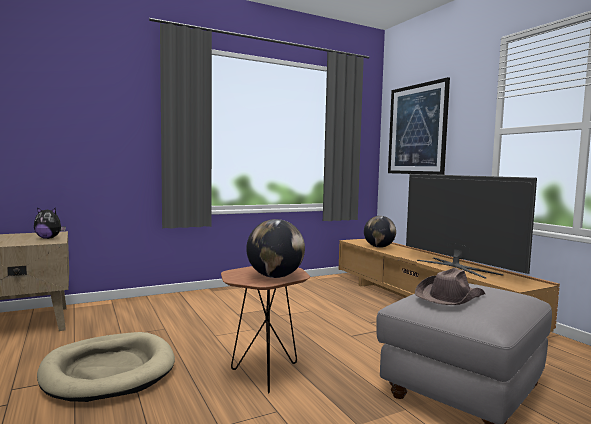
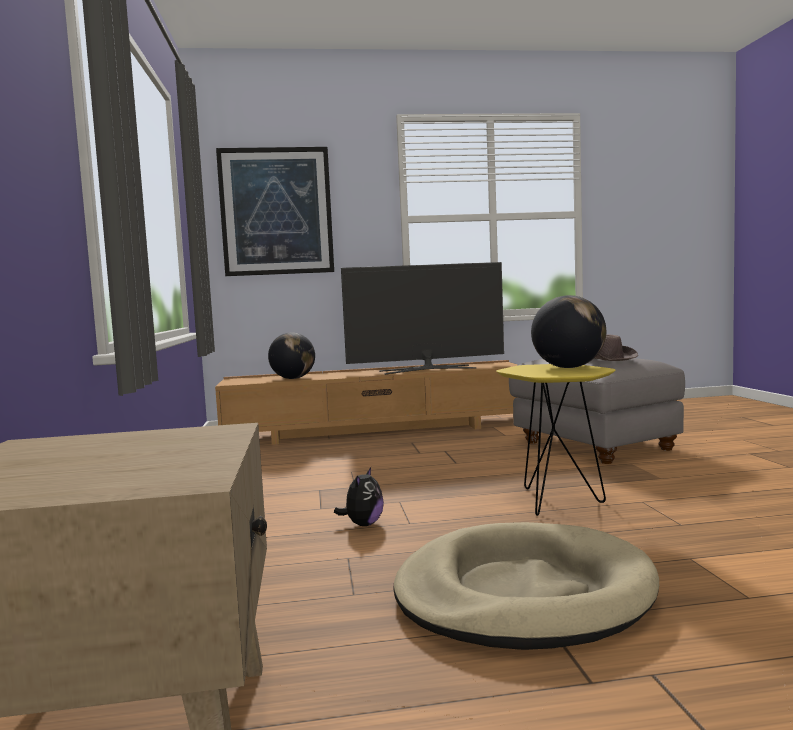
camera: 70 degrees left, 0 degrees up
plush toy [34,207,66,239] -> plush toy moved to [334,467,384,526]
brown side table [221,266,310,393] -> yellow side table [496,364,616,516]

